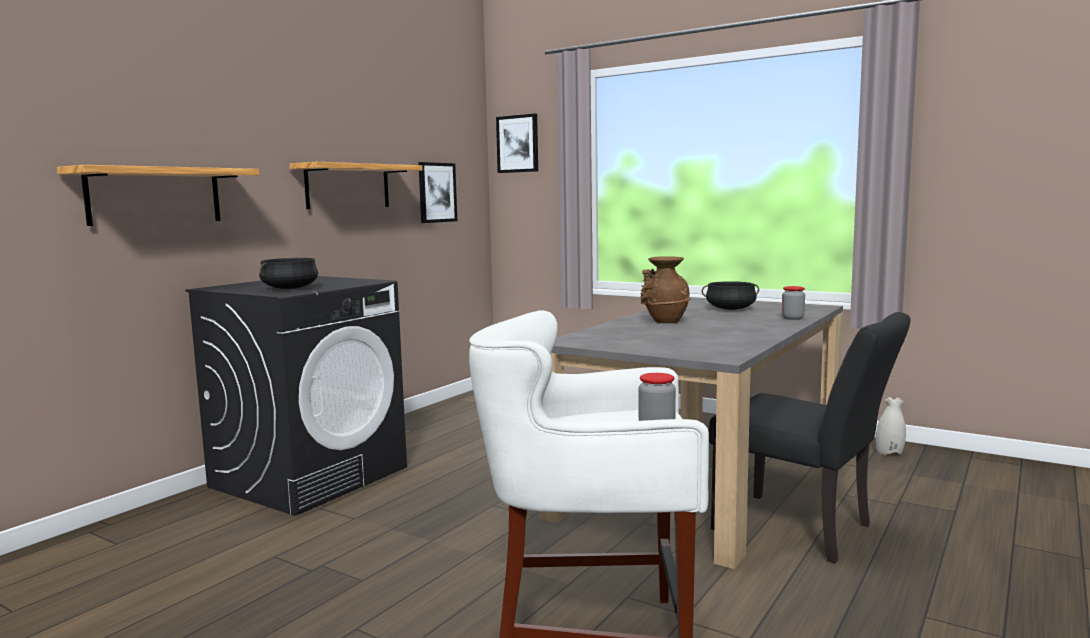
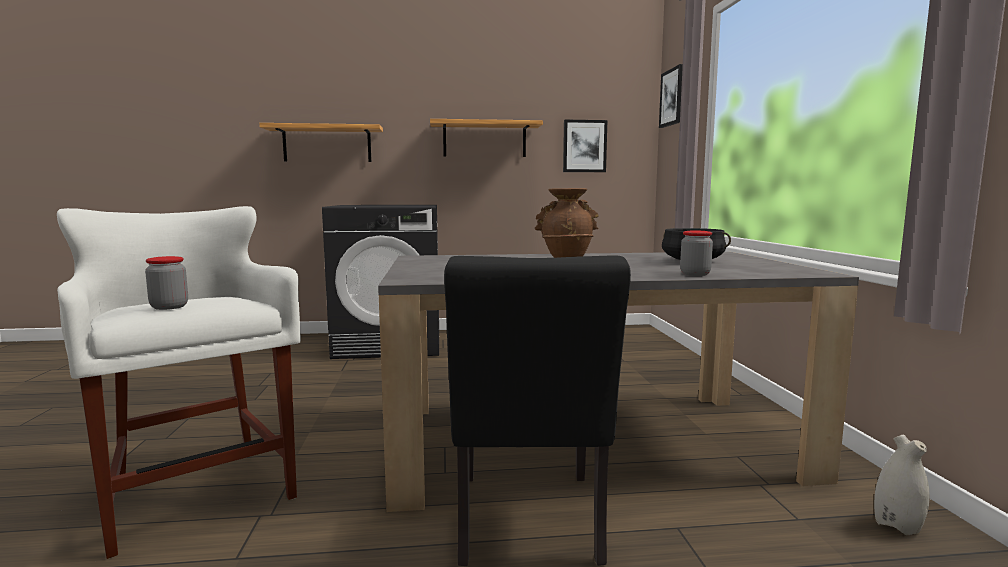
camera: 50 degrees right, 0 degrees up
black cooking pot [259,258,318,289] -> none

